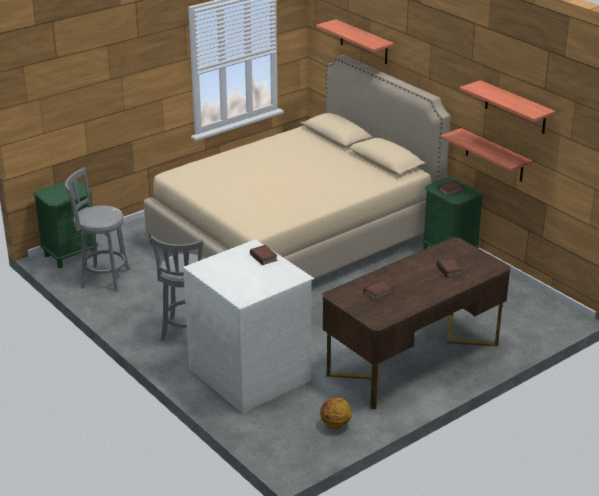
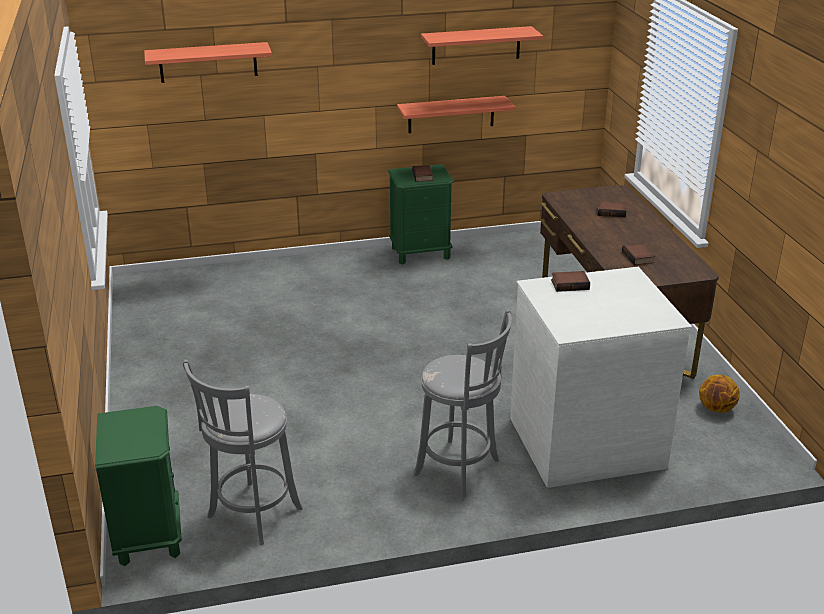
camera: 65 degrees left, 0 degrees up
beige bed [144,55,451,279] -> none

